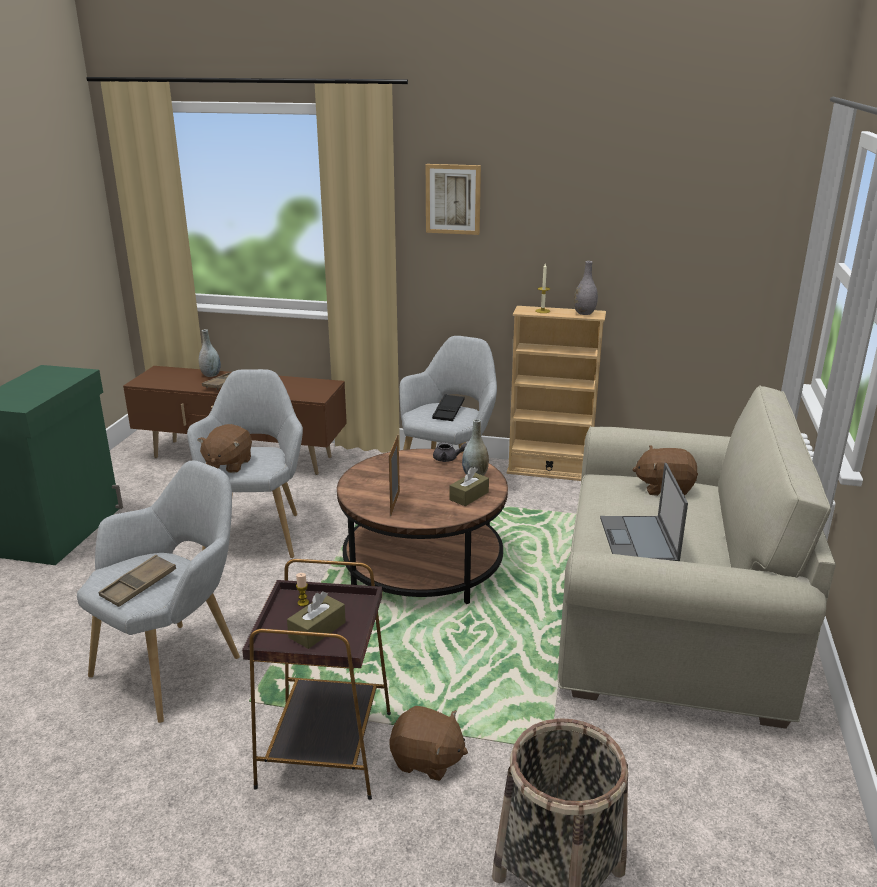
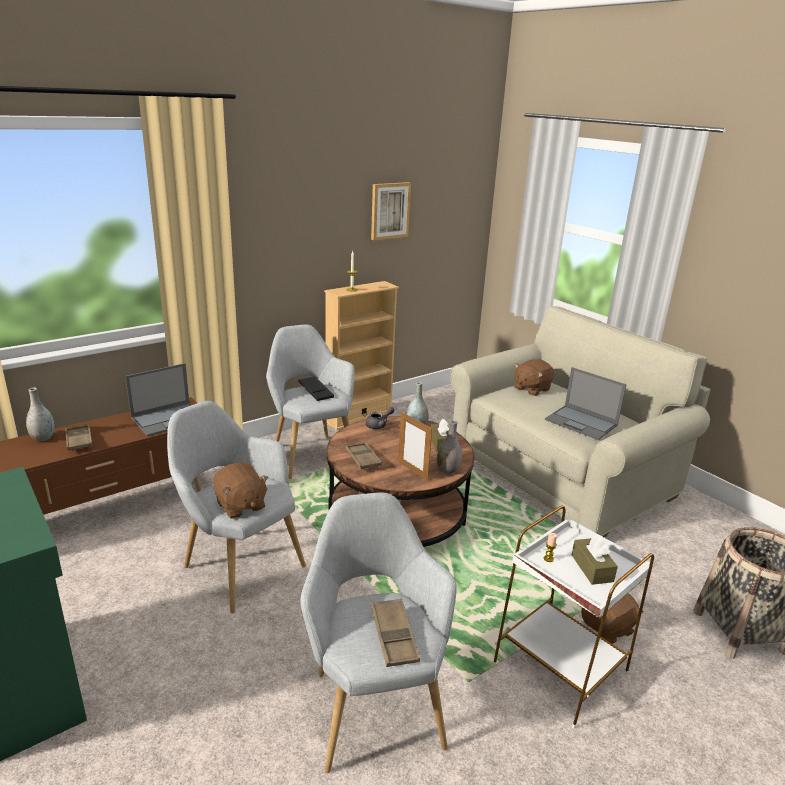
camera: 50 degrees left, 0 degrees up
brown side table [242,559,391,800] -> white side table [493,506,654,728]
picture [426,164,481,235] -> picture moved to [371,182,411,240]
grey vase [574,261,598,315] -> grey vase moved to [437,420,462,474]
none -> laptop [125,363,191,436]
none -> brown tray [346,442,382,470]

